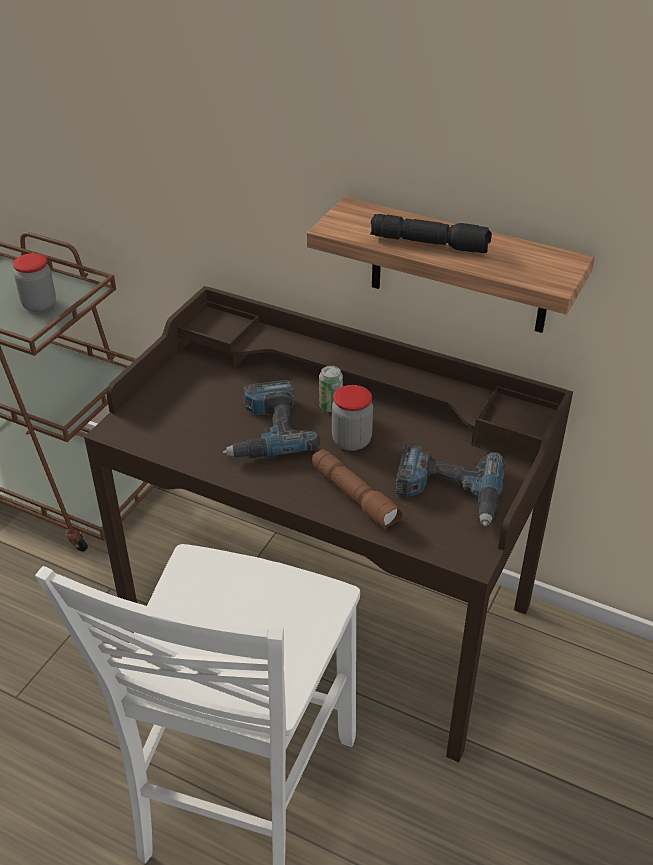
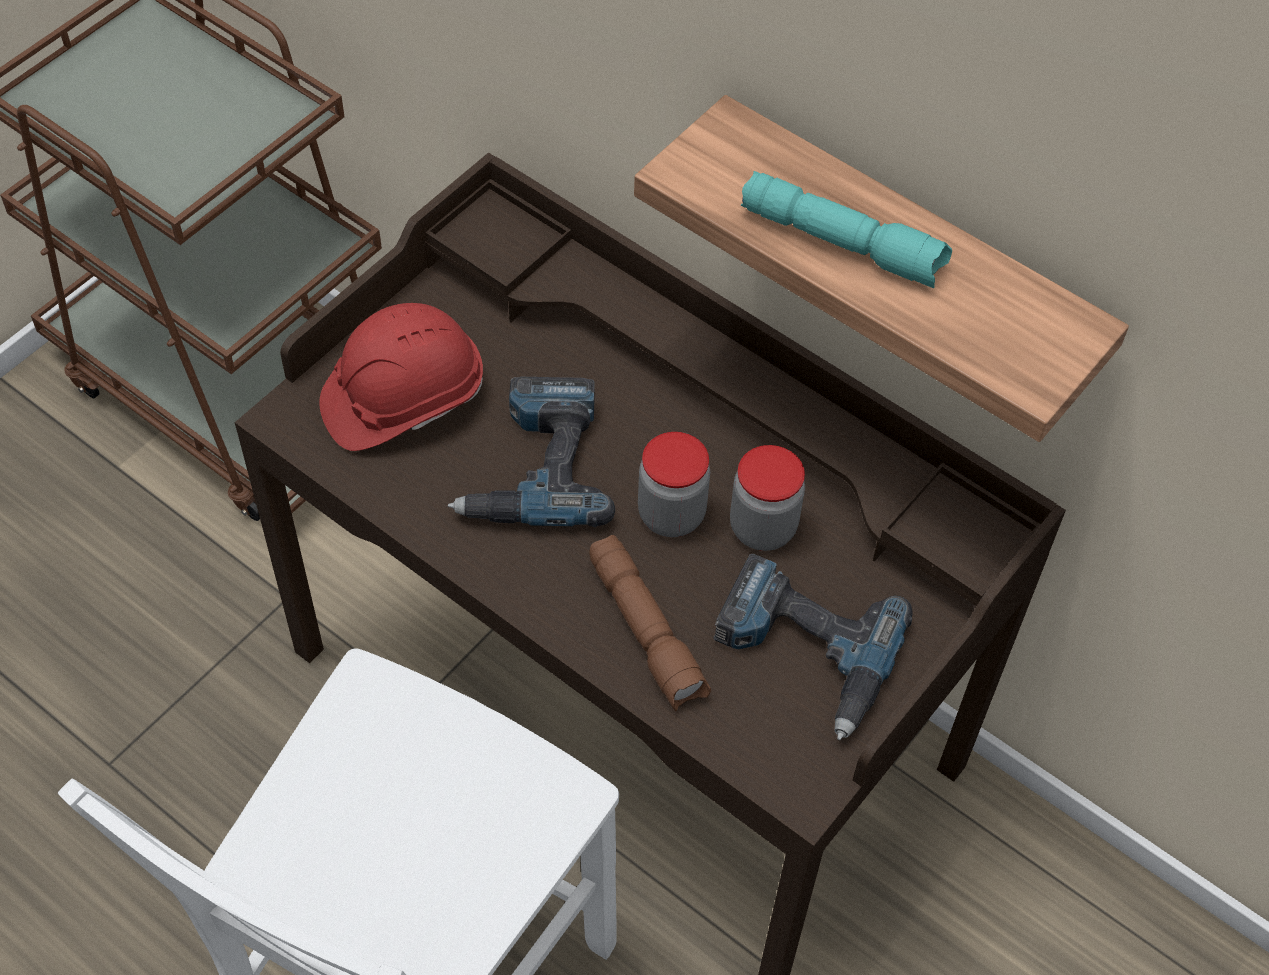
camera: 10 degrees right, 15 degrees up
jar [13,253,56,312] -> jar moved to [730,445,805,551]
can [319,366,343,412] -> none
black flashlight [370,214,492,253] -> turquoise flashlight [741,171,952,288]
none -> red hard hat [320,303,483,451]

